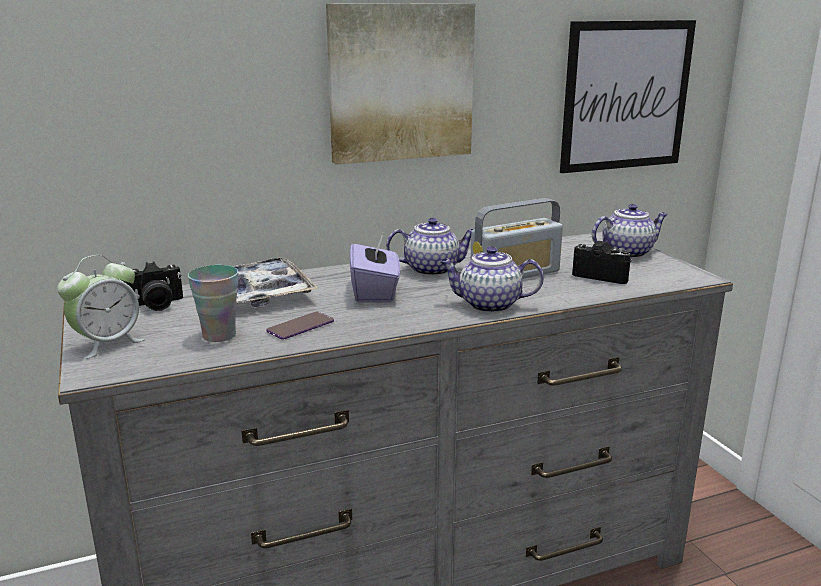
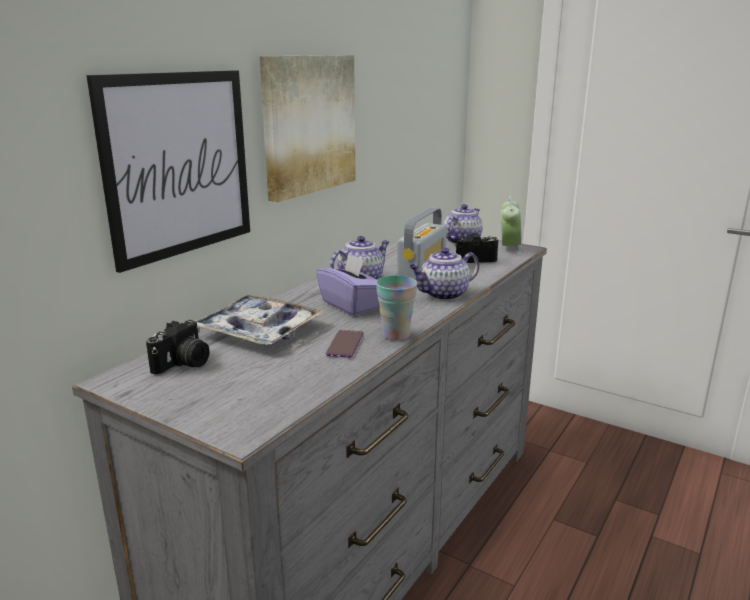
camera: 35 degrees left, 0 degrees up
alarm clock [57,255,145,359] -> alarm clock moved to [501,196,521,255]
cup [188,265,238,342] -> cup moved to [376,275,417,341]
picture [560,20,696,173] -> picture moved to [86,70,250,273]

